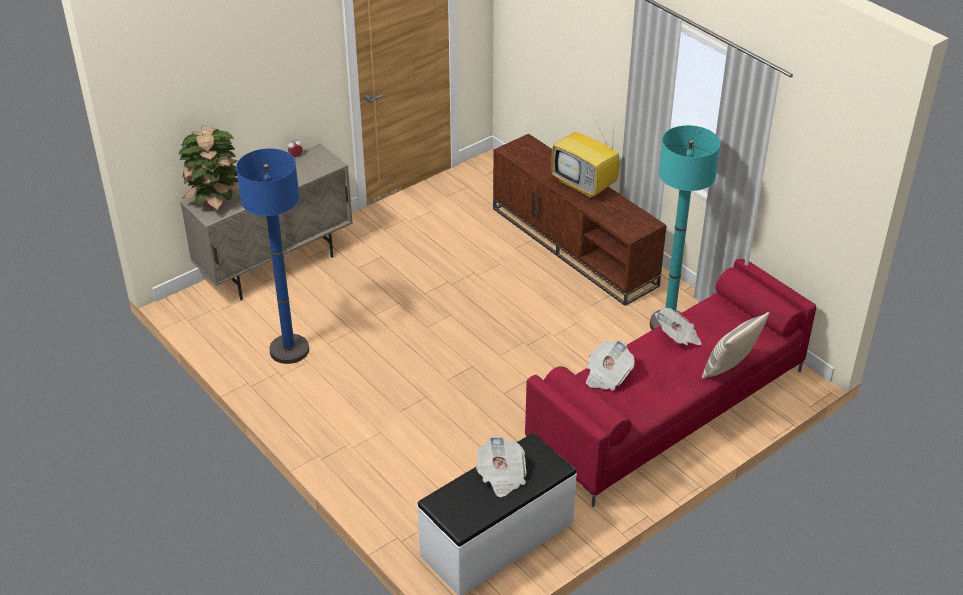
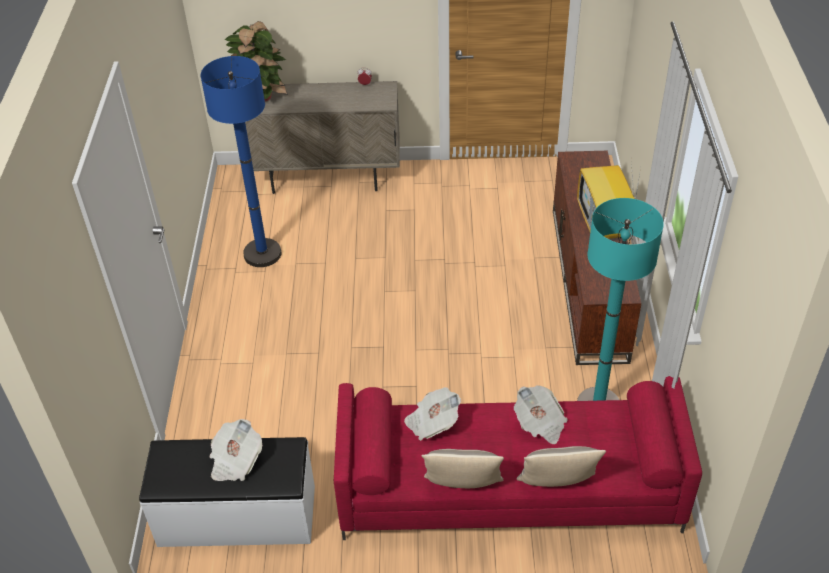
camera: 40 degrees right, 5 degrees up
none -> pillow [421,449,504,488]

